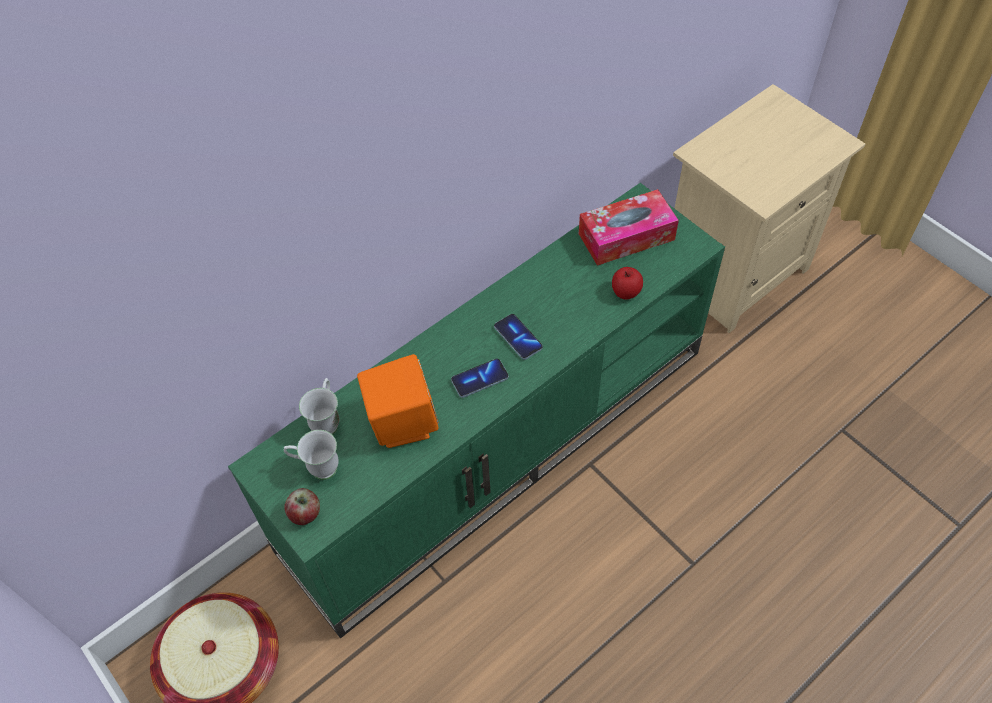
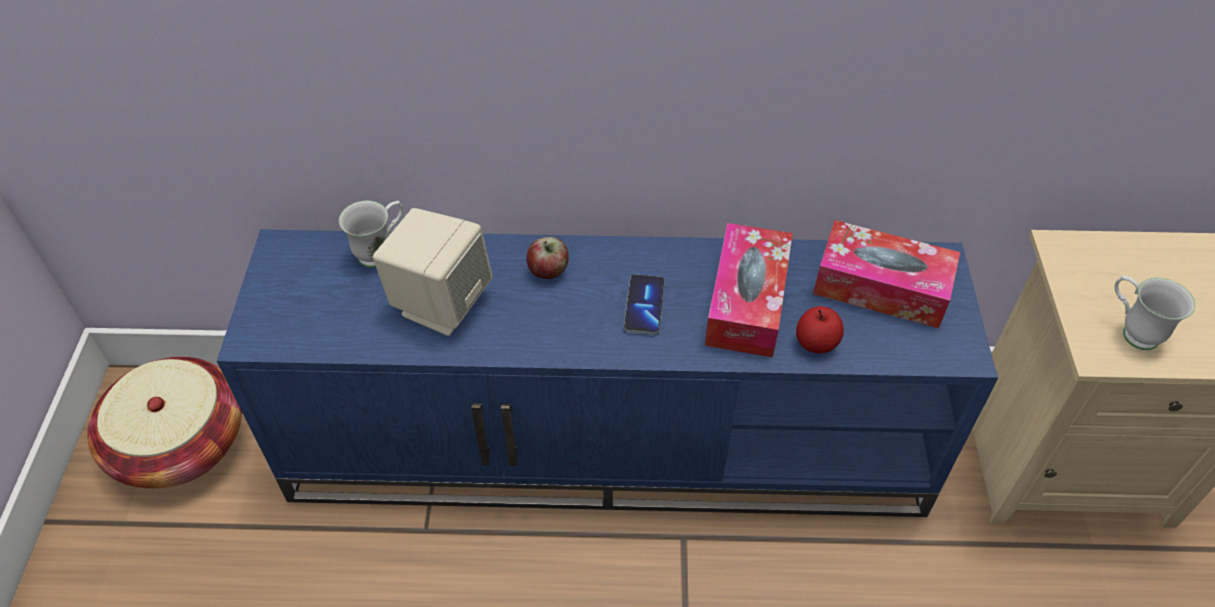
camera: 40 degrees right, 5 degrees down
green tv stand [228,183,725,638] -> blue tv stand [217,229,999,517]
white mug [284,430,339,480] -> white mug moved to [1115,275,1195,350]
apple [284,488,320,525] -> apple moved to [527,237,569,279]
orange speaker [357,354,439,448] -> beige speaker [373,208,493,336]
phone [451,359,509,398] -> none
none -> tissue box [705,223,793,358]

